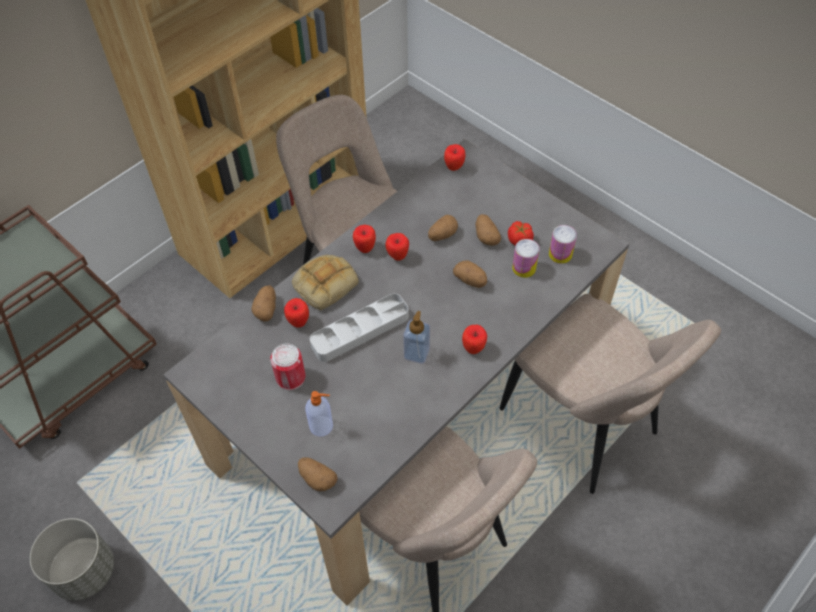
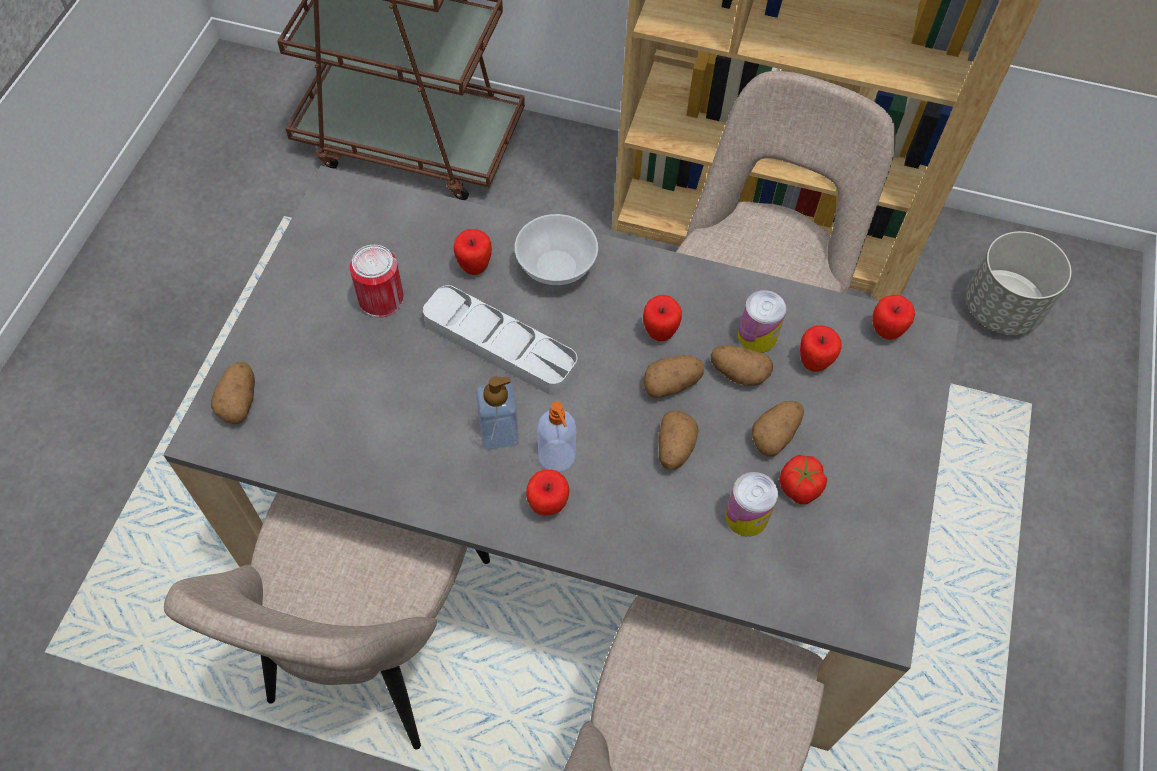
camera: 60 degrees right, 5 degrees up
grey planter [30,518,114,601] -> grey planter moved to [966,231,1071,335]
potato [251,285,276,321] -> potato moved to [643,355,704,398]
bread [292,255,359,311] -> bowl [515,214,598,287]
soap dispenser [305,391,333,437] -> soap dispenser moved to [537,401,576,472]
apple [353,225,376,253] -> apple moved to [800,326,842,372]
can [549,225,577,264] -> can moved to [738,290,786,353]

